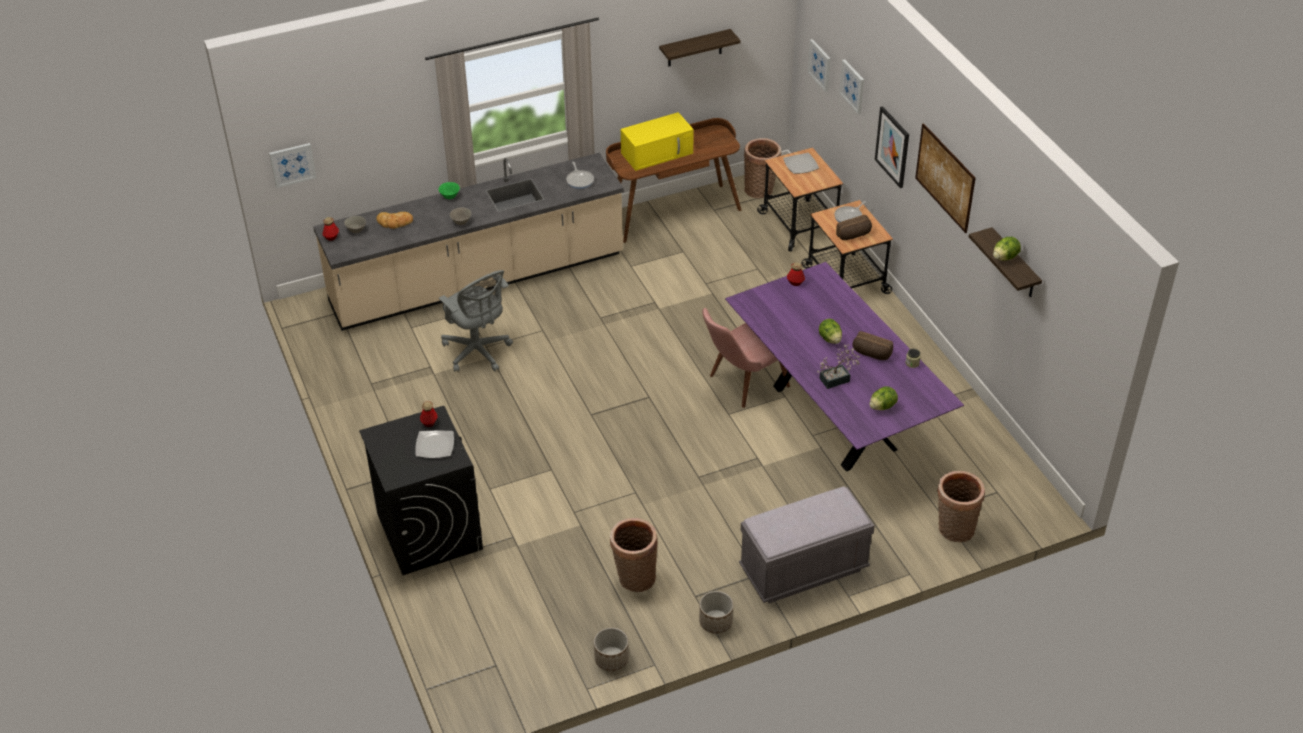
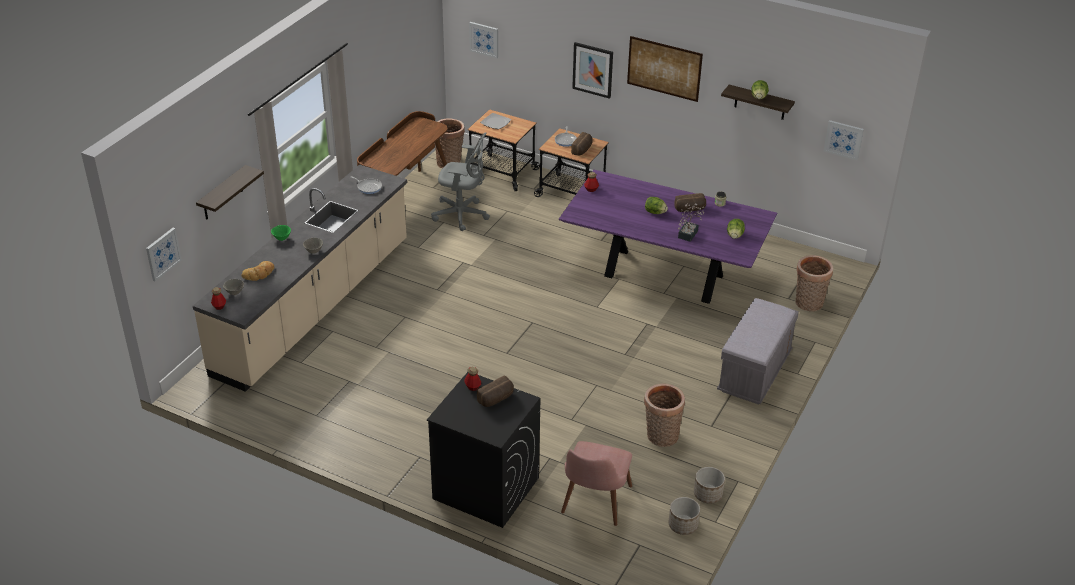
camera: 40 degrees left, 5 degrees down
plate [415,431,454,458] -> bread [477,376,514,407]
grey office chair [439,270,513,372] -> grey office chair moved to [431,132,490,231]
yellow microwave [621,112,694,171] -> none
shelf [659,29,741,66] -> shelf moved to [196,165,264,220]
planter [699,591,733,634] -> planter moved to [668,497,700,535]
pink chair [702,308,790,408] -> pink chair moved to [561,441,632,526]
picture [839,59,864,114] -> picture moved to [824,120,864,160]

